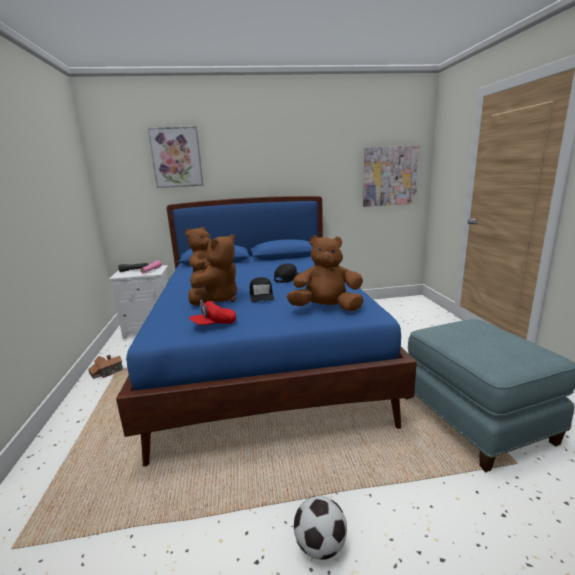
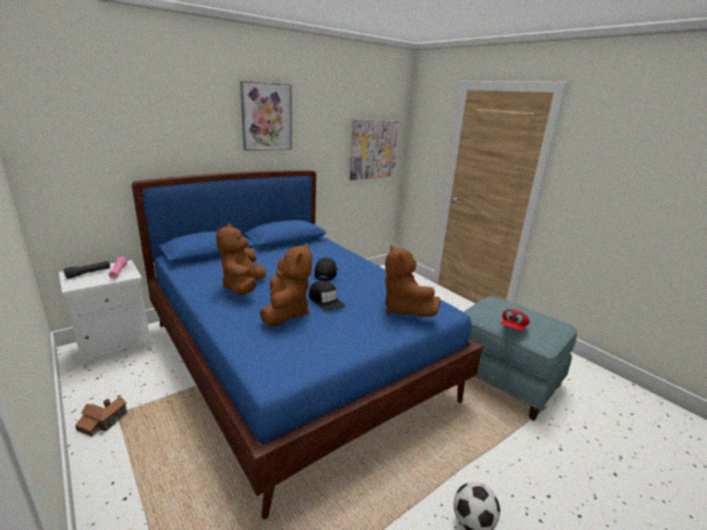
camera: 30 degrees left, 5 degrees up
picture [148,126,203,188] -> picture moved to [240,81,292,151]
red cap [189,300,236,325] -> red cap moved to [501,309,530,331]
brown plush toy [287,235,364,311] -> brown plush toy turned 90 degrees counterclockwise [385,245,441,317]

